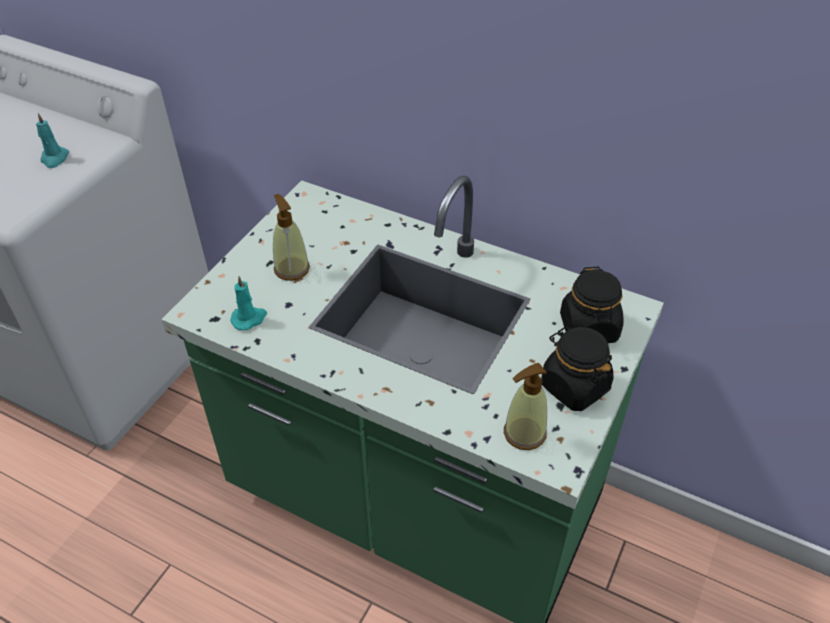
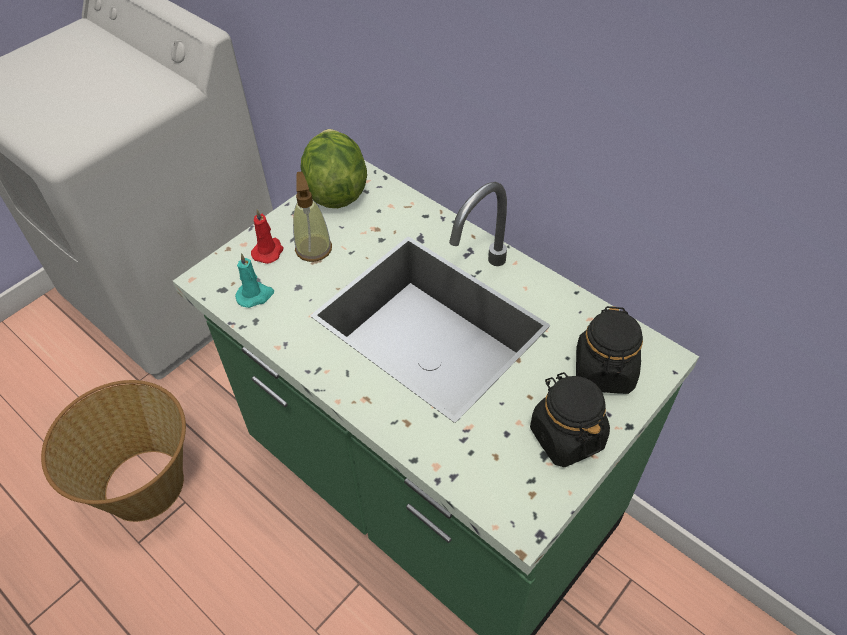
camera: 15 degrees right, 5 degrees up
turquoise candle [36,113,69,168] -> none
soap dispenser [504,363,547,450] -> none
none -> basket [41,380,186,522]
none -> red candle [251,209,284,264]
none -> lettuce [300,129,367,208]

